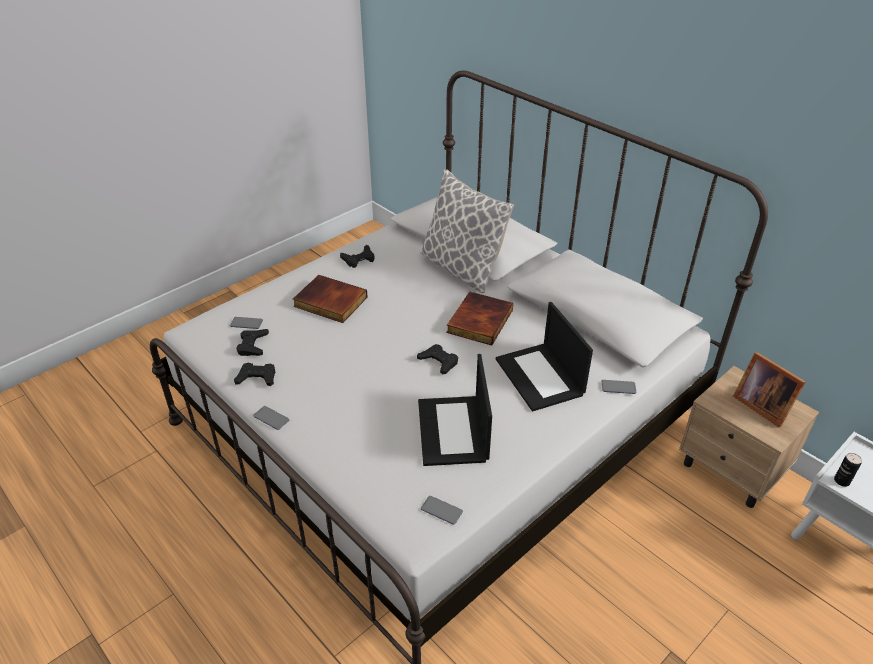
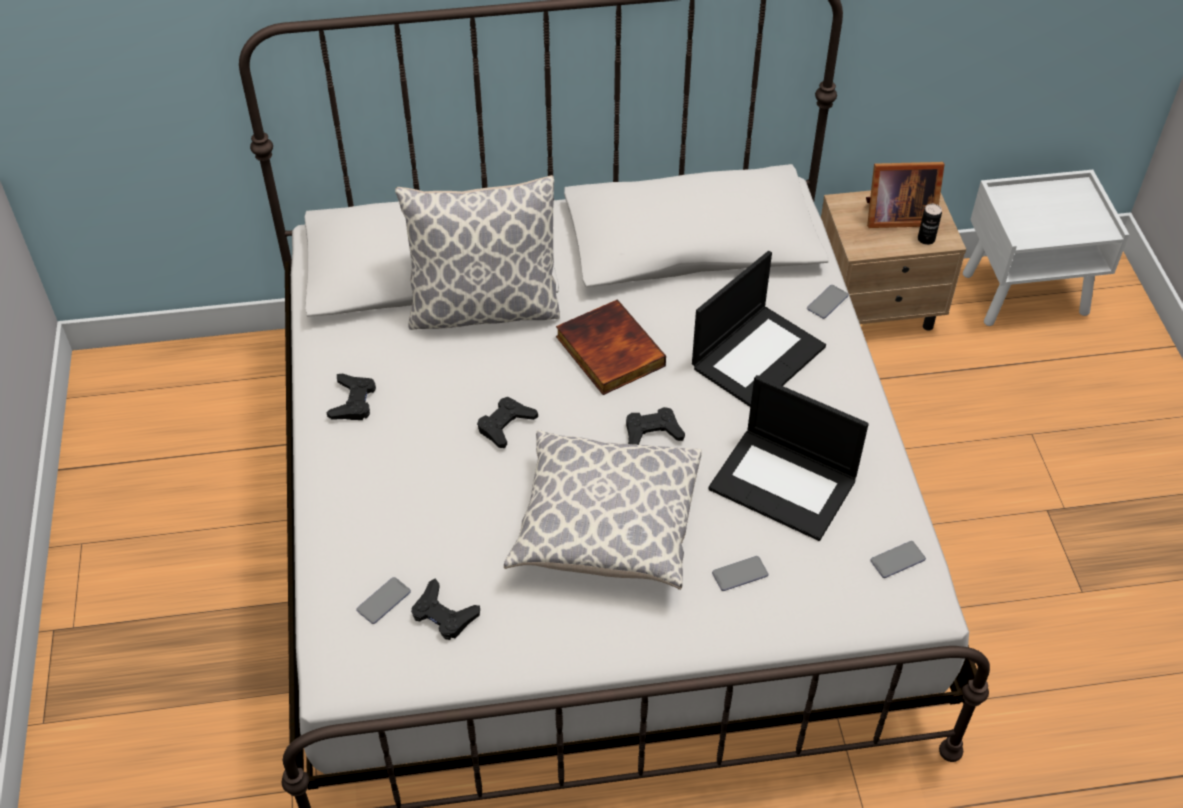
camera: 55 degrees left, 10 degrees up
black game controller [234,363,275,386] -> black game controller moved to [477,397,538,448]
phone [253,406,289,430] -> phone moved to [712,556,769,591]
book [293,275,368,323] -> none
laptop [496,302,593,412] -> laptop turned 60 degrees counterclockwise [692,251,826,407]
can [834,453,862,487] -> can moved to [918,204,942,245]
none -> pillow [504,430,702,590]

